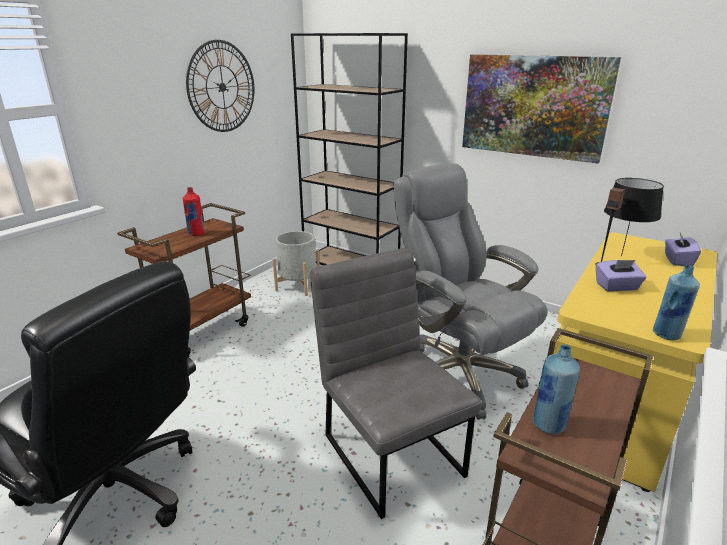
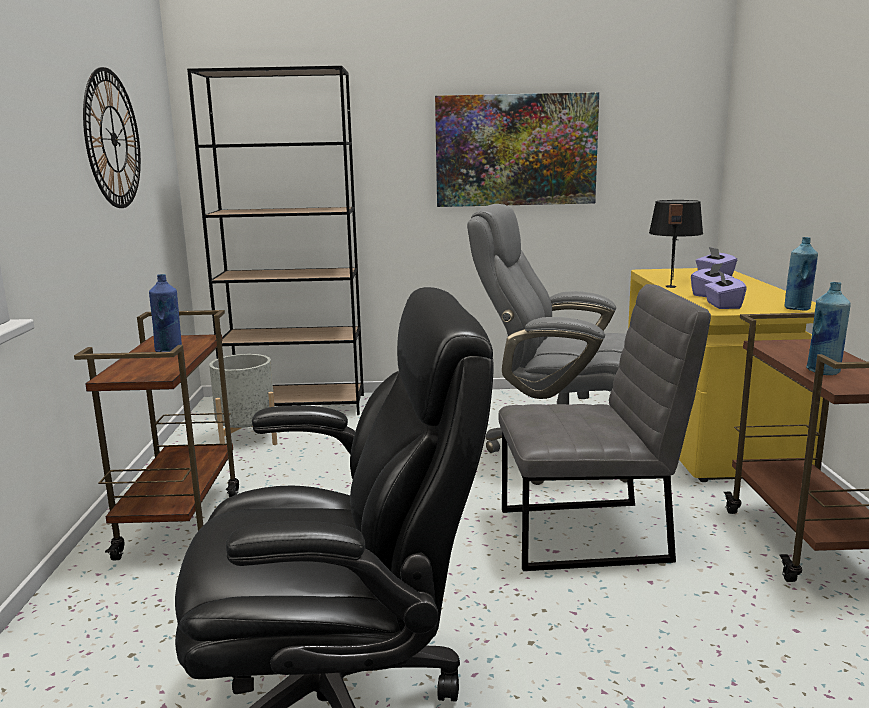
camera: 35 degrees left, 10 degrees down
red bottle [183,187,204,236] -> blue bottle [149,274,182,352]
grey chair [310,248,481,519] -> grey chair turned 150 degrees clockwise [498,284,711,571]
none -> purple tissue box [704,271,747,309]

